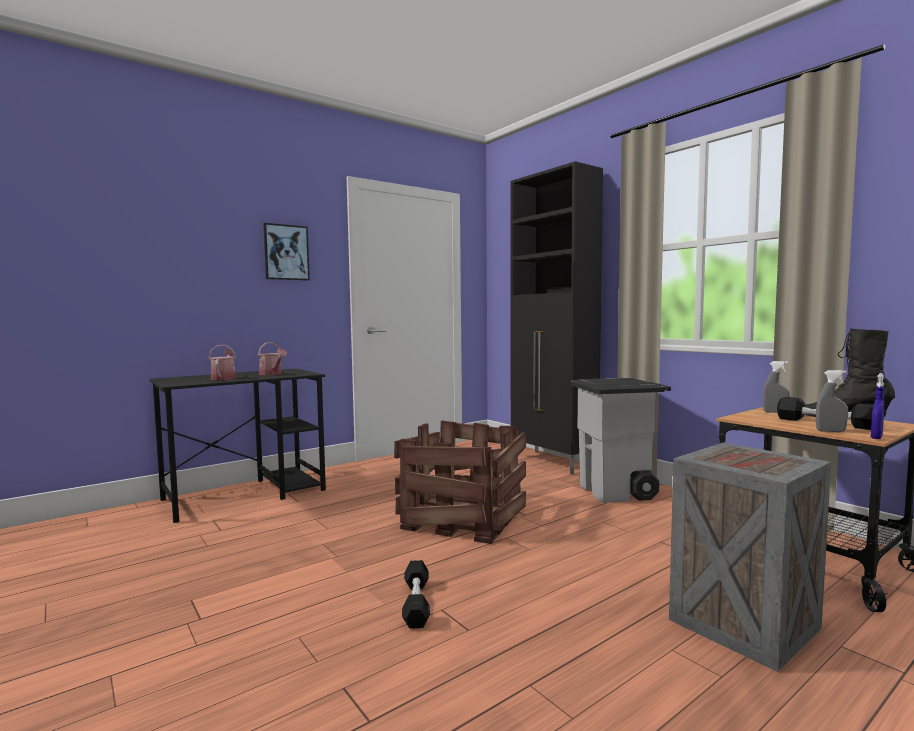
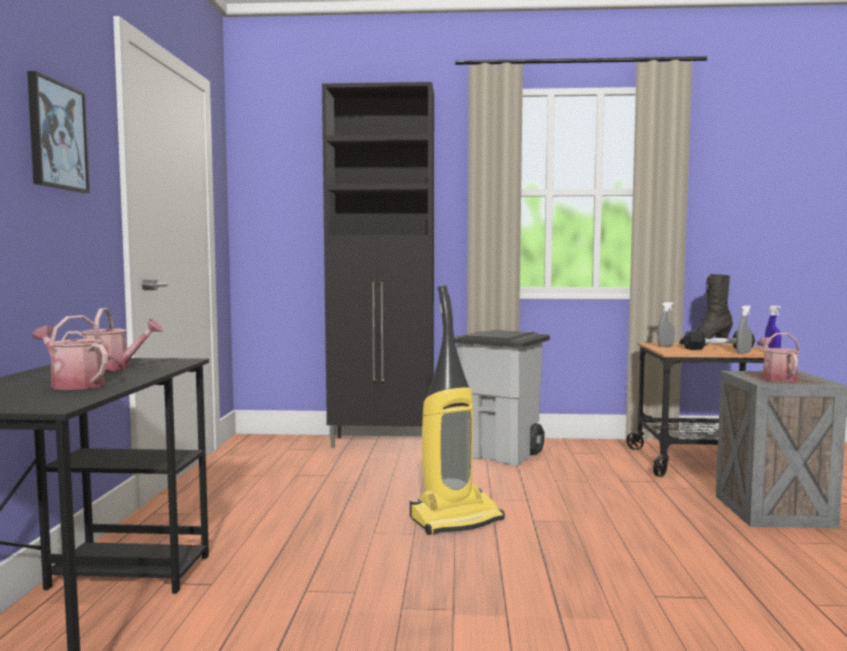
camera: 50 degrees left, 0 degrees up
crate [394,421,526,544] -> vacuum cleaner [410,285,505,535]
black dumbbell [402,560,430,629] -> none
none -> watering can [757,333,800,382]

